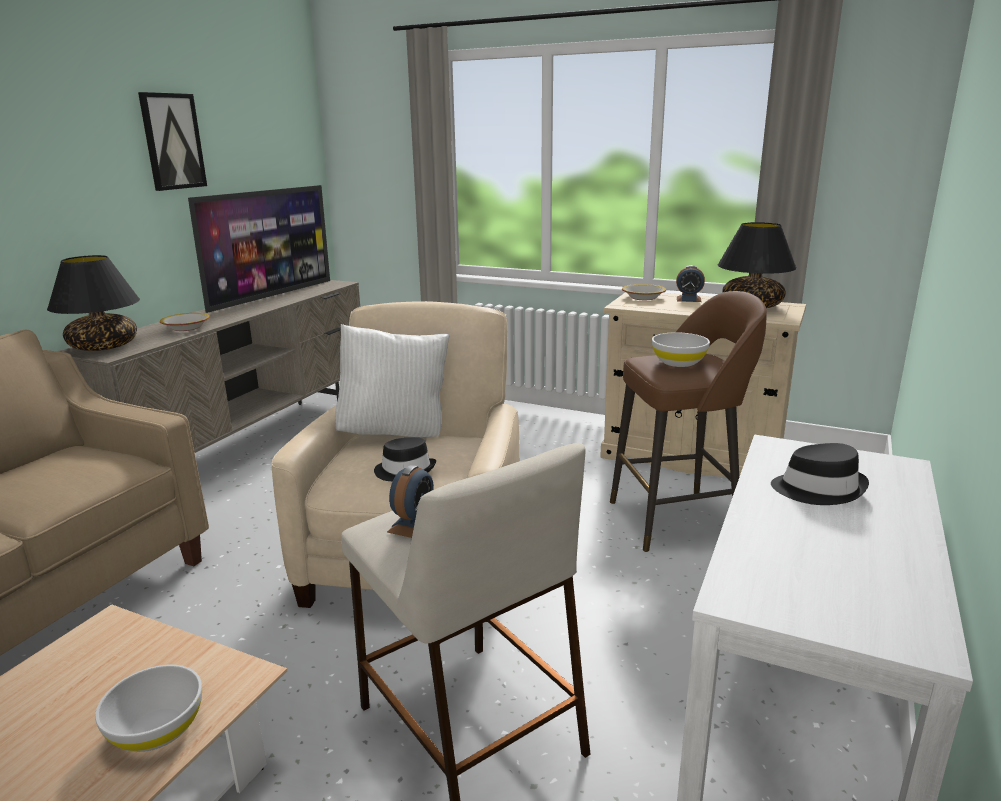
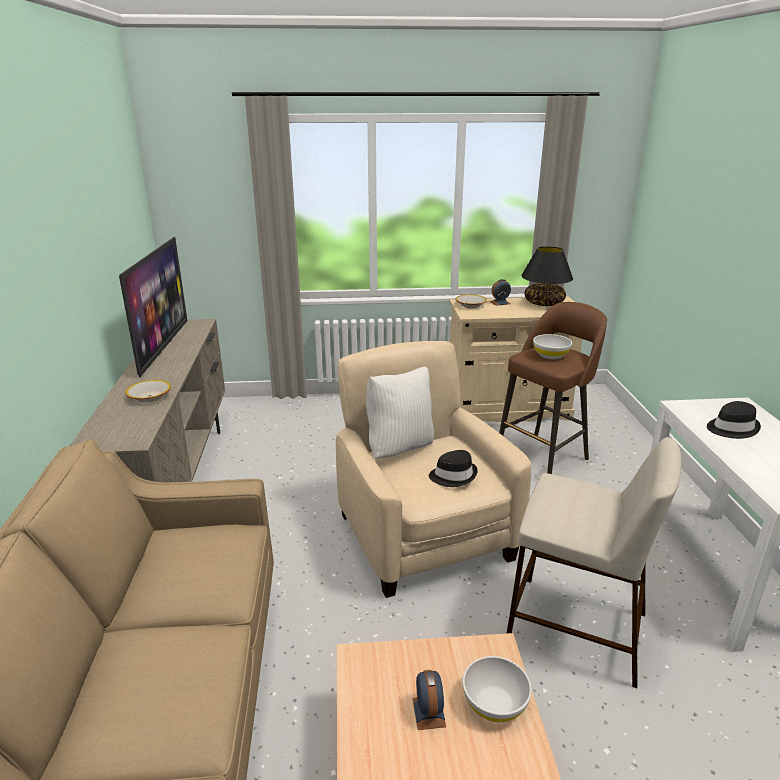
camera: 30 degrees left, 5 degrees up
black table lamp [47,255,140,351] -> none
picture [138,92,207,191] -> none
alarm clock [387,465,434,538] -> alarm clock moved to [412,670,446,730]

